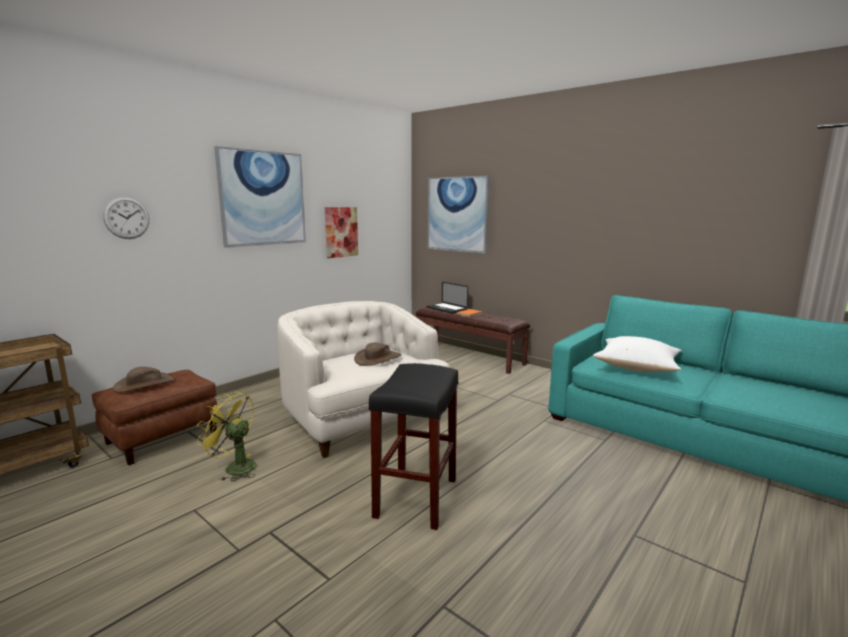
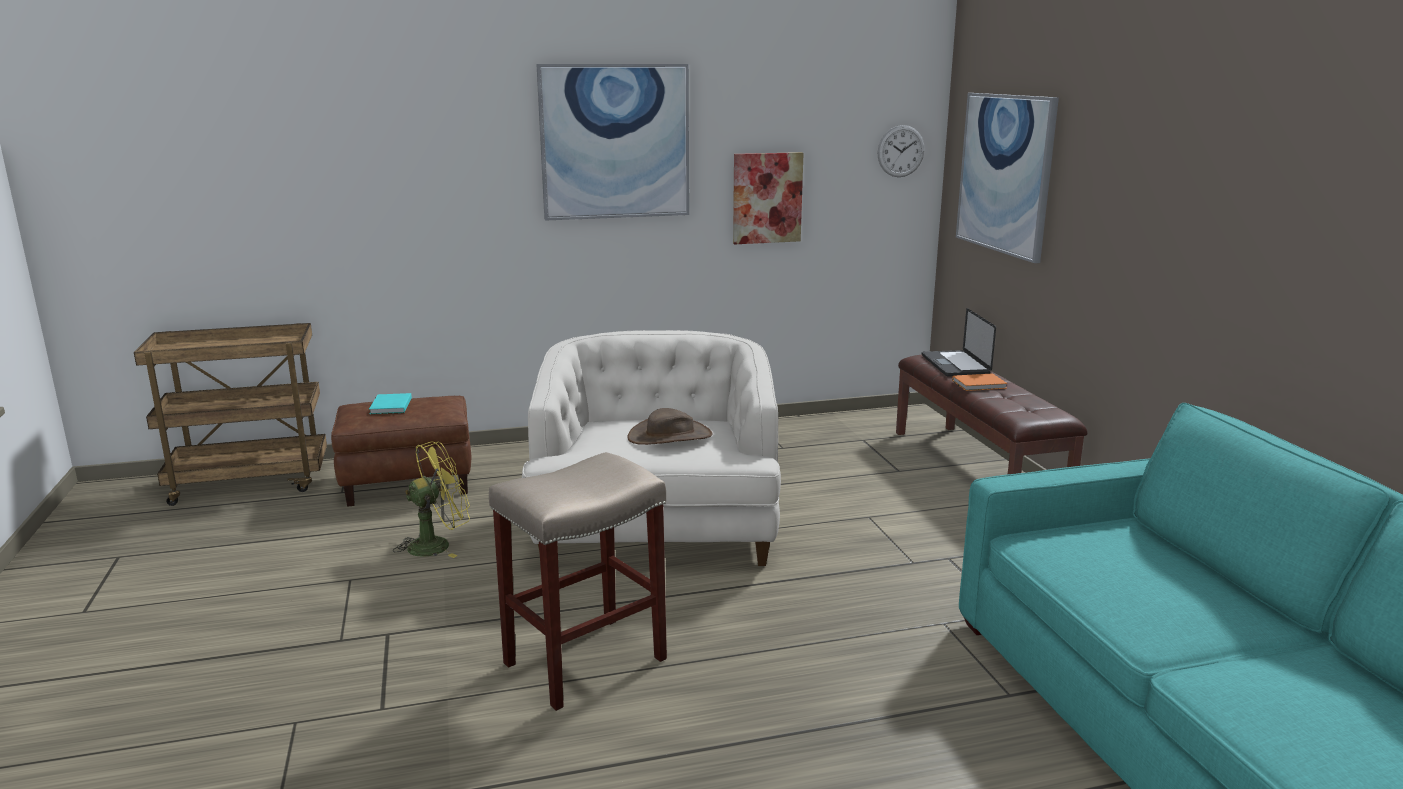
camera: 35 degrees right, 5 degrees up
wall clock [103,197,149,239] -> wall clock moved to [878,125,924,177]
brown hat [112,367,175,392] -> turquoise book [369,393,412,414]
yellow fan [196,392,257,482] -> yellow fan turned 90 degrees clockwise [393,442,470,558]
black stool [368,363,459,530] -> beige stool [489,452,667,711]
white pillow [593,336,682,372] -> none

